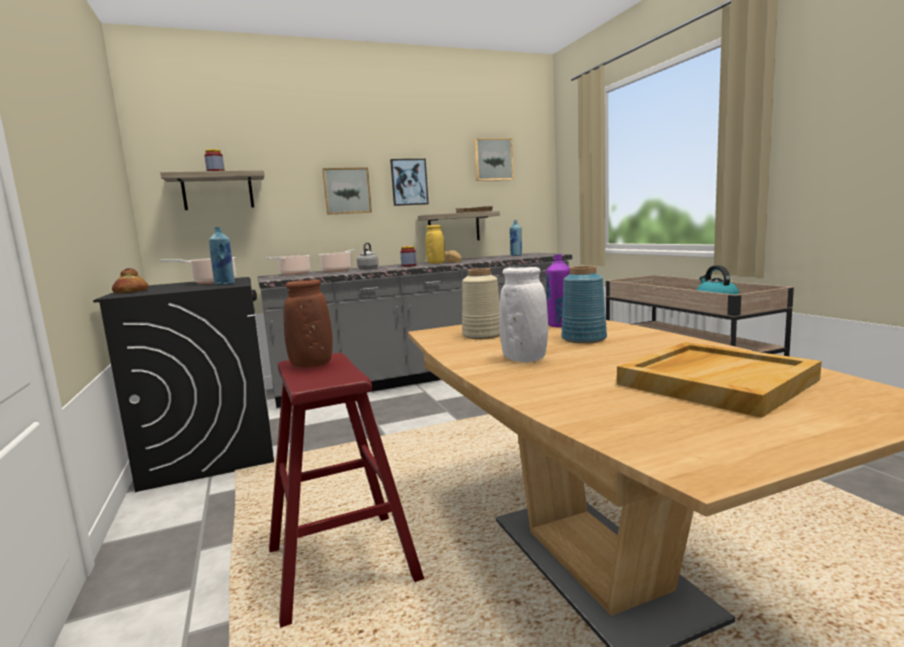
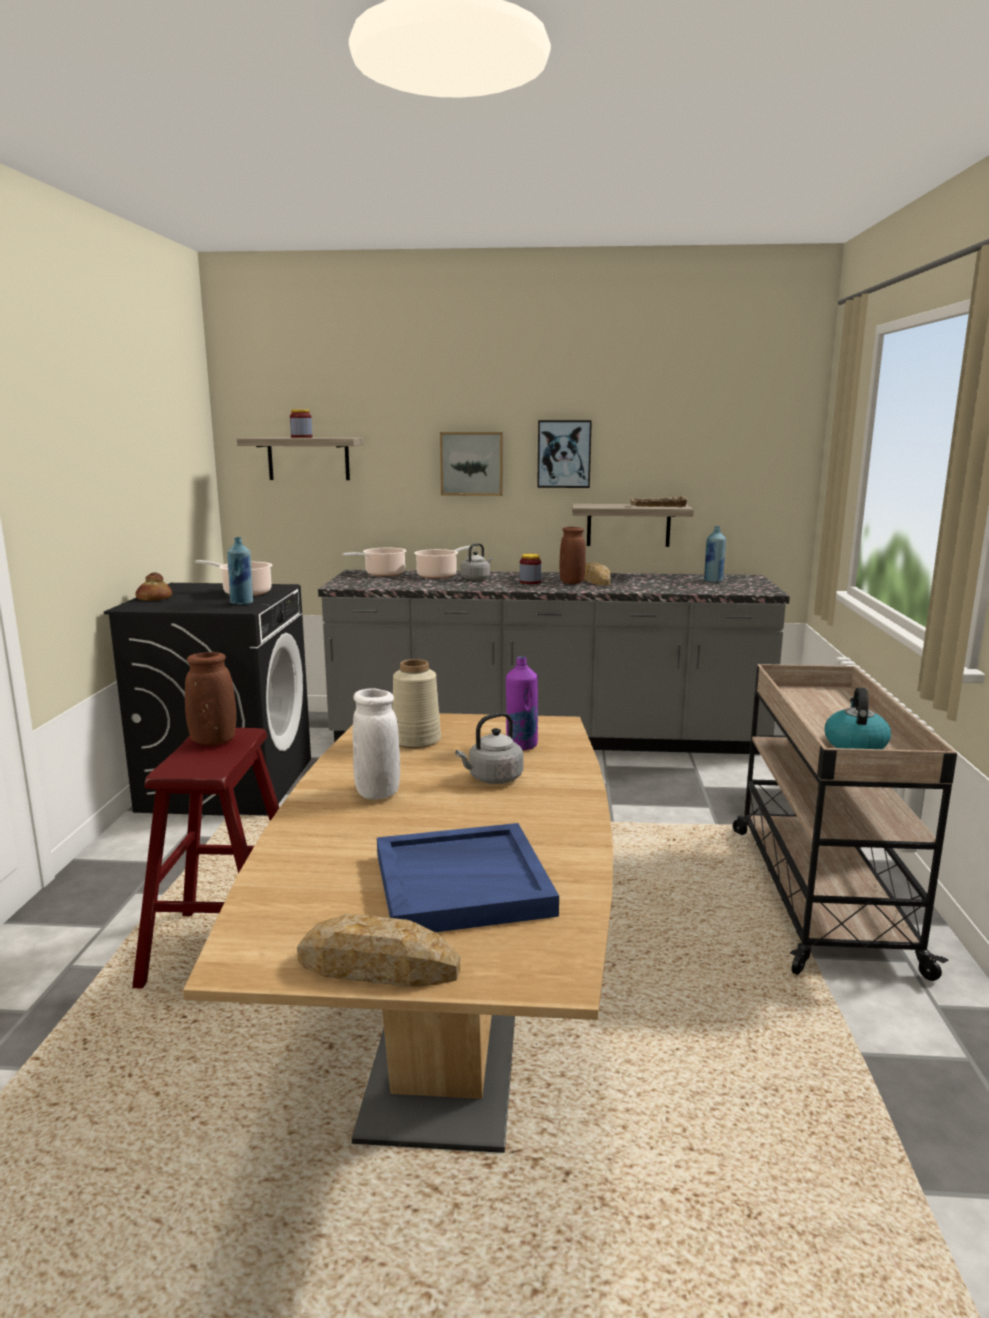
camera: 25 degrees right, 5 degrees up
yellow vase [426,225,445,264] -> brown vase [560,527,586,584]
picture [474,138,514,181] -> none
blue vase [561,266,607,344] -> grey kettle [455,712,524,784]
beige tray [617,342,822,418] -> blue tray [377,823,559,932]
none -> bread [297,914,460,987]

